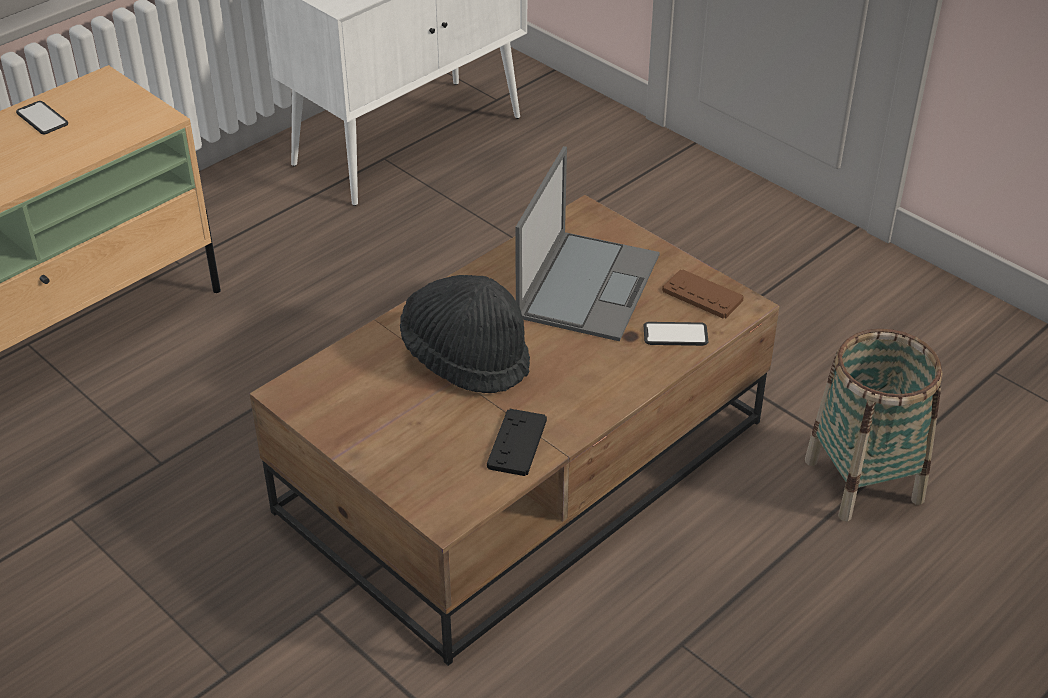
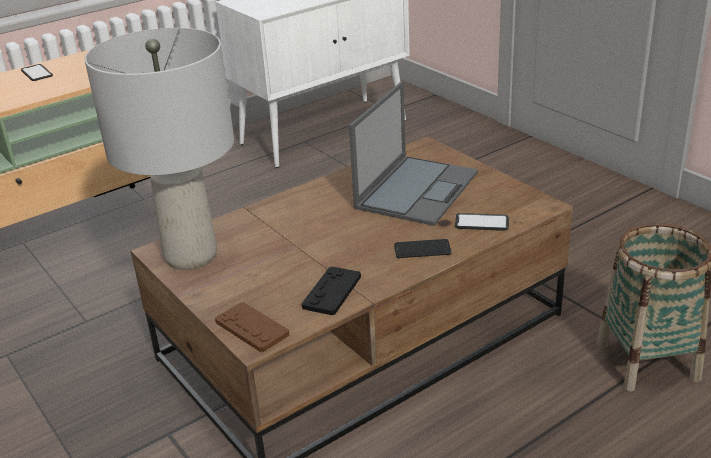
camera: 10 degrees right, 10 degrees down
black hat [400,275,530,393] -> none
brown game controller [662,269,744,319] -> brown game controller moved to [215,302,289,352]
none -> grey table lamp [85,28,234,270]
none -> phone [394,239,452,258]

